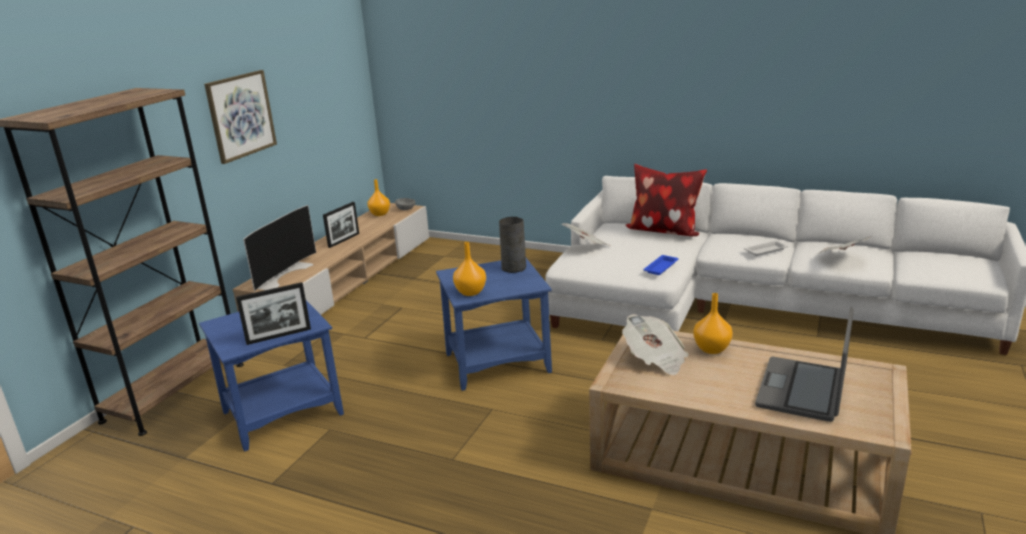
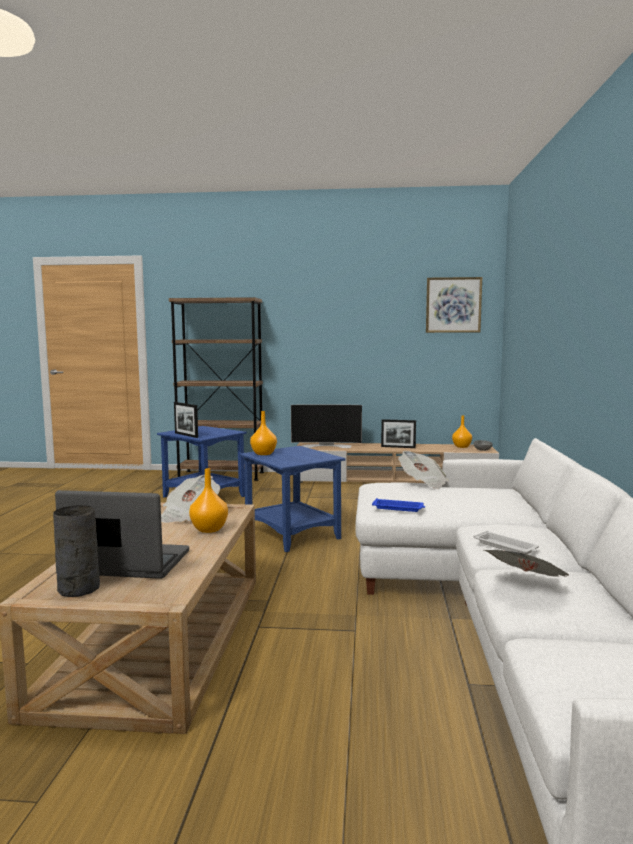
camera: 70 degrees right, 15 degrees down
picture [204,70,277,164] -> picture moved to [426,277,482,333]
grey vase [499,217,526,273] -> grey vase moved to [53,505,100,597]
pillow [625,164,707,236] -> none

